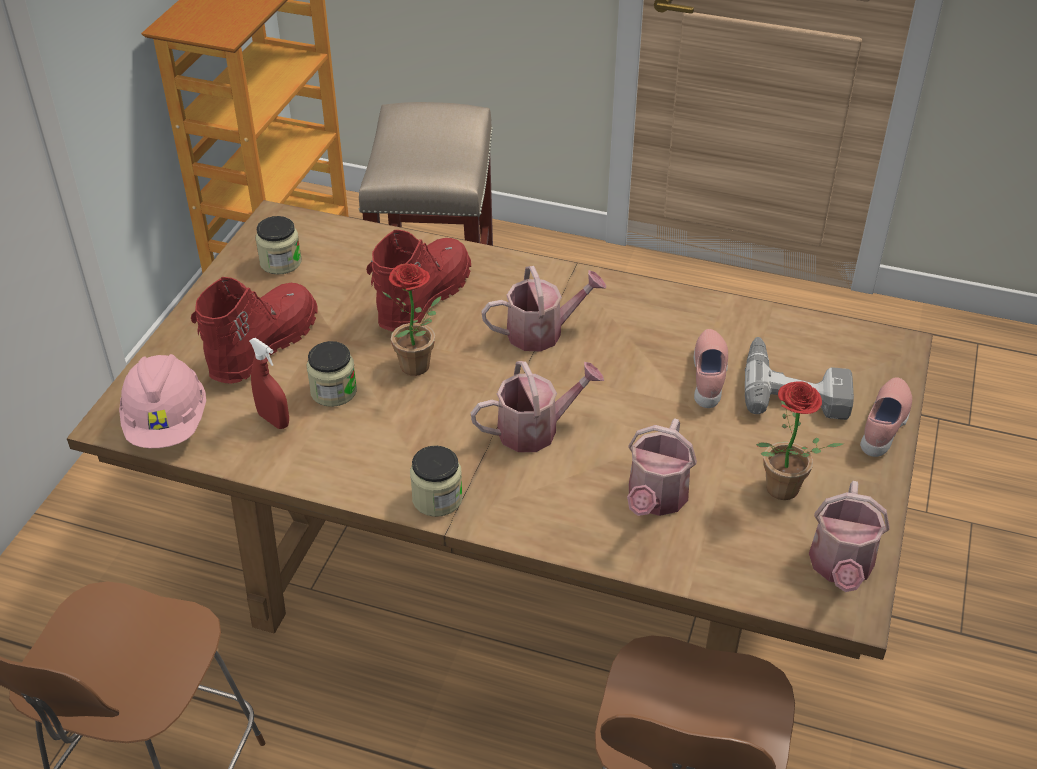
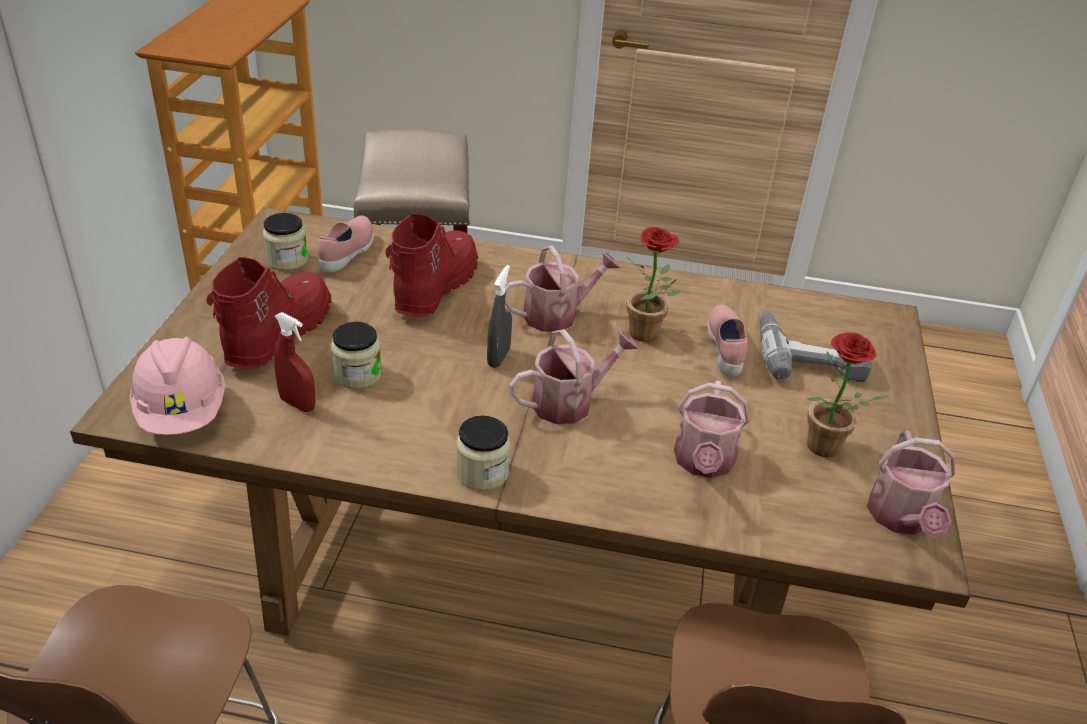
camera: 10 degrees left, 5 degrees down
potted plant [383,263,441,376] -> potted plant moved to [627,227,680,342]
pink shoe [860,377,912,457] -> pink shoe moved to [317,216,374,273]
none -> grey spray bottle [487,265,512,368]

